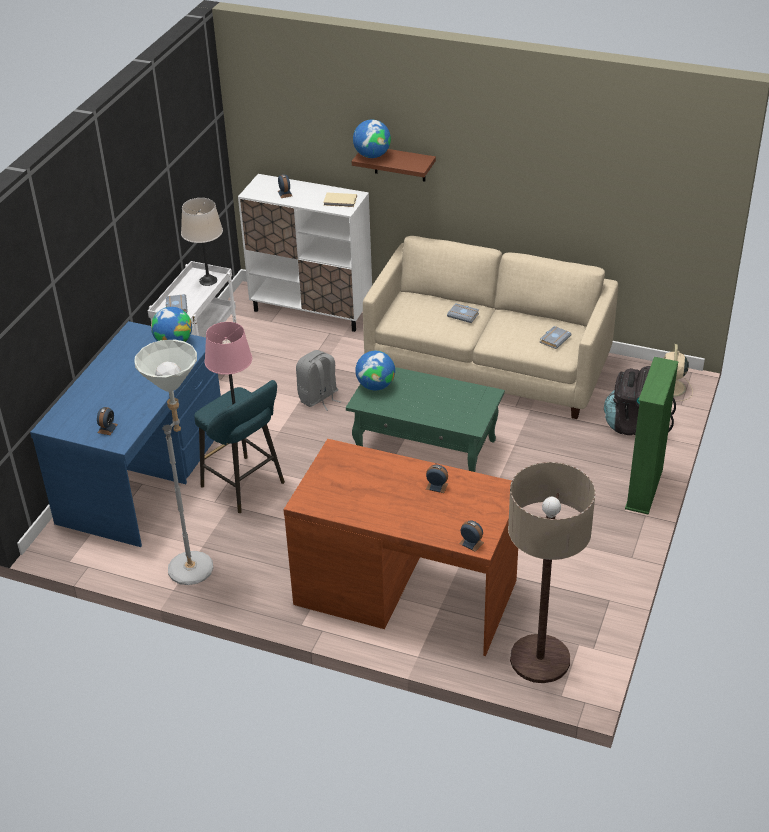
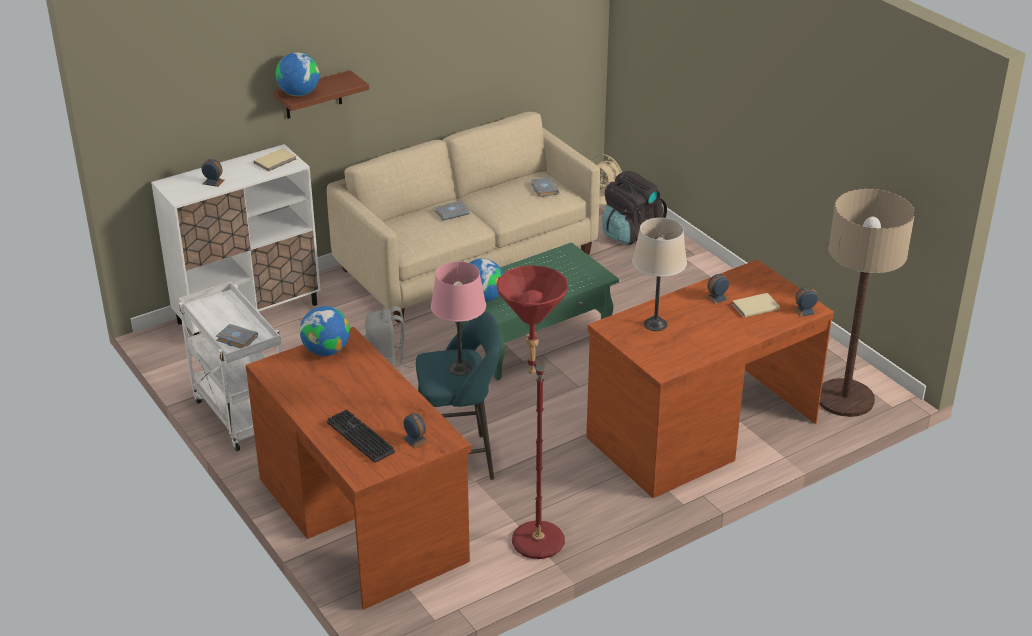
camera: 55 degrees left, 5 degrees down
blue desk [30,321,221,547] -> brown desk [246,327,471,610]
grey floor lamp [134,340,213,585] -> red floor lamp [496,265,569,559]
beige table lamp [181,198,223,286] -> beige table lamp moved to [632,218,687,331]
green bookcase [625,357,679,515] -> none
none -> keyboard [327,410,395,463]
none -> beige book [732,293,780,318]

